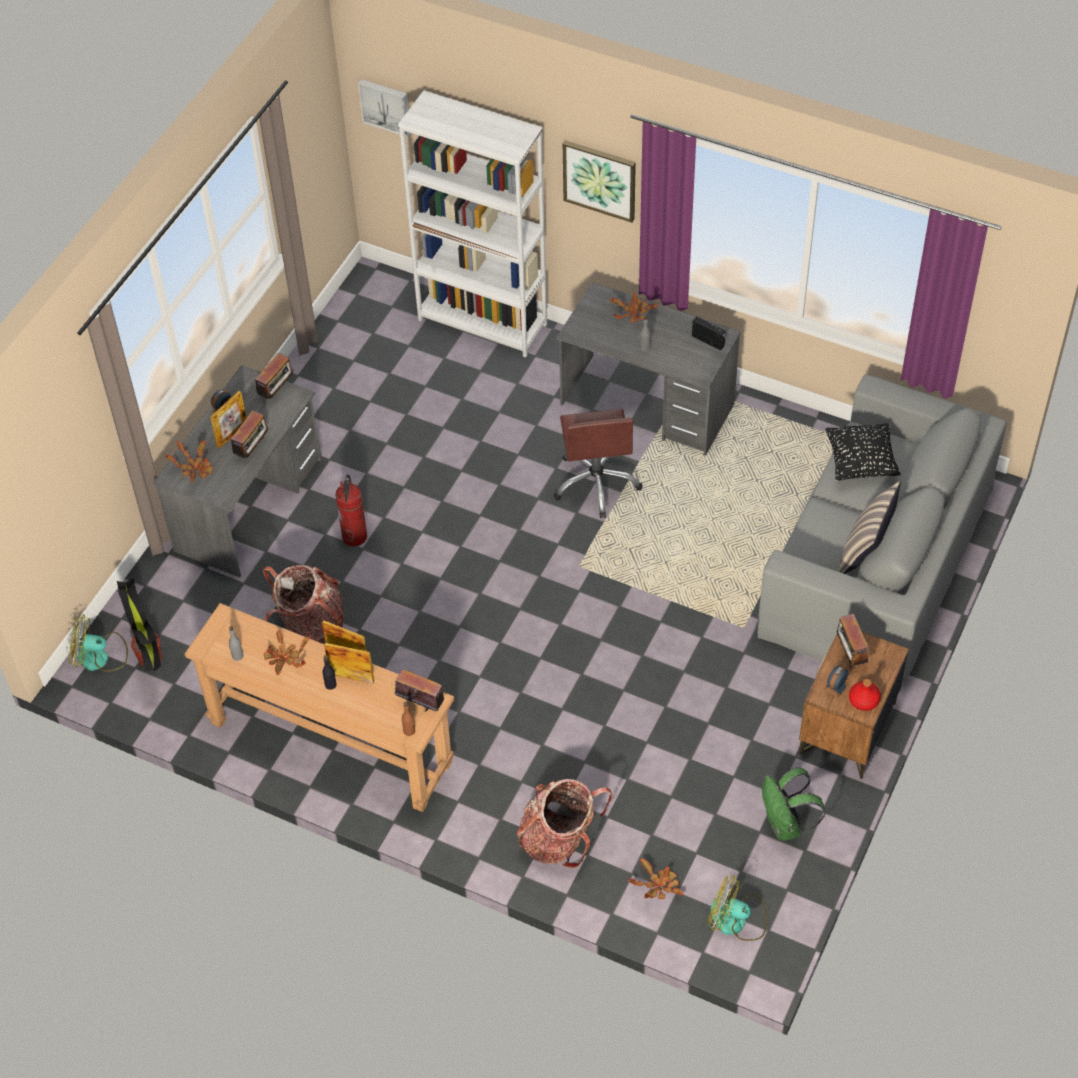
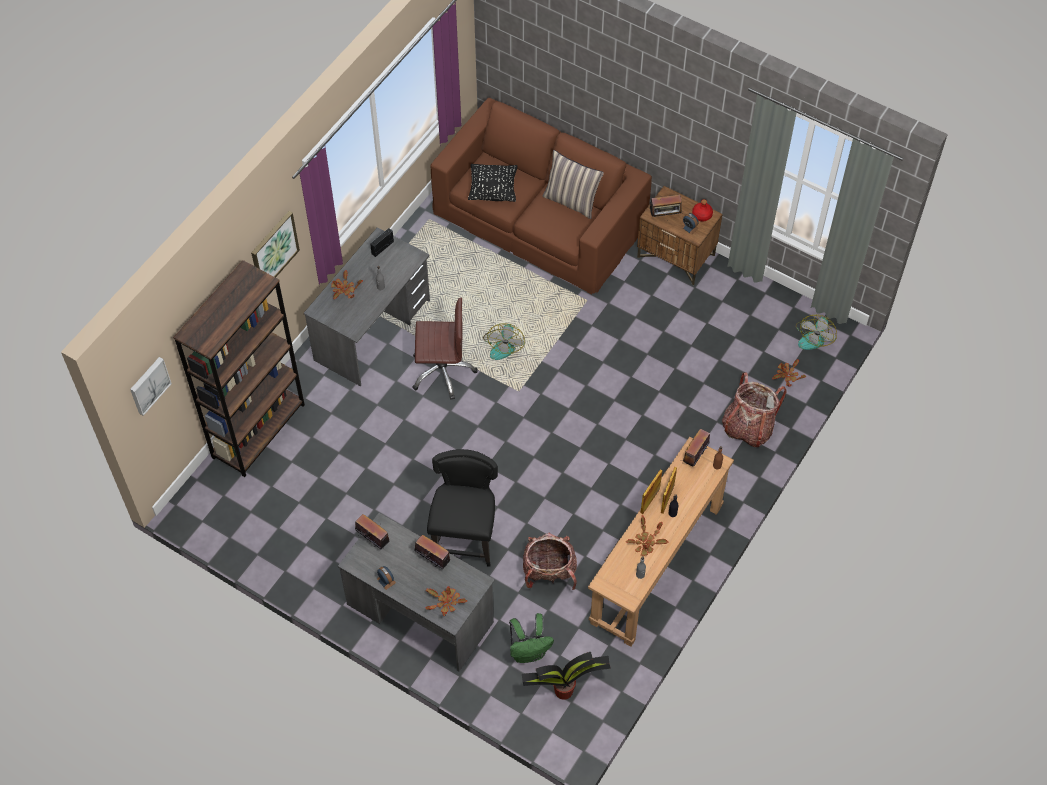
camera: 85 degrees left, 5 degrees up
fan [69,614,128,672] -> fan moved to [483,323,525,360]
picture frame [210,391,246,449] -> none
fire extinguisher [335,475,367,546] -> black chair [427,449,498,567]
white bookcase [398,90,547,357] -> brown bookcase [173,260,305,477]
grey sofa [755,374,1007,687] -> brown sofa [431,98,652,295]
green backpack [762,767,825,841] -> green backpack moved to [509,613,554,663]

